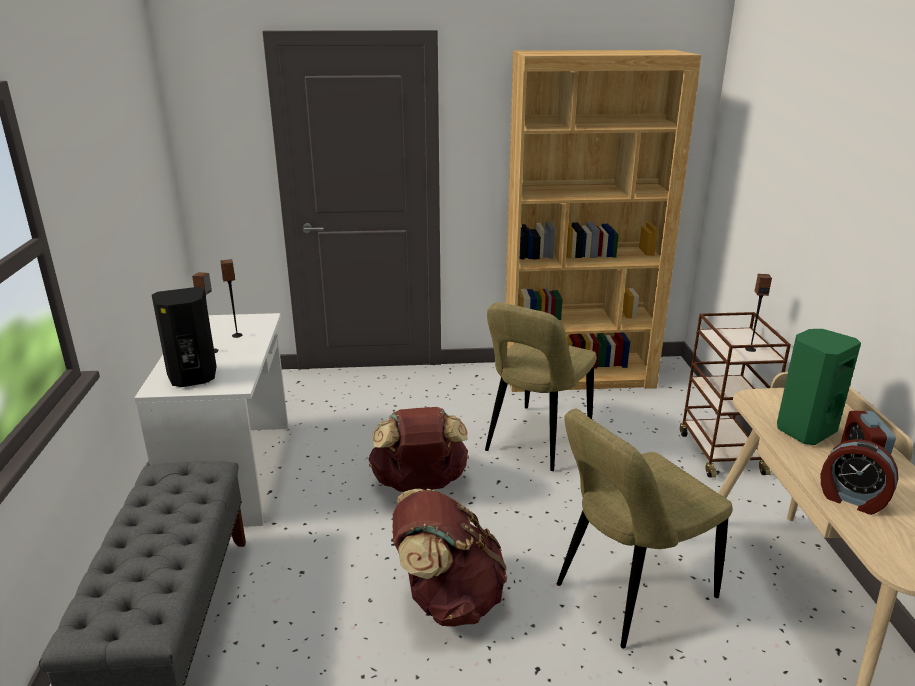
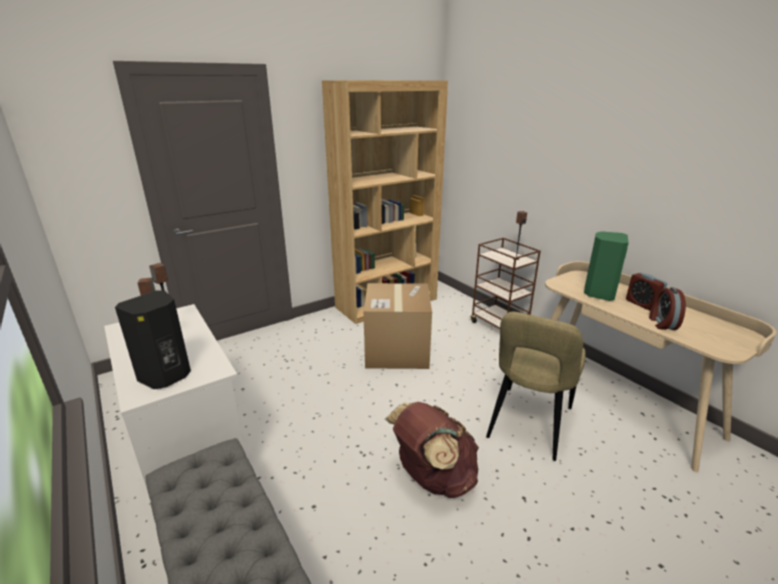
camera: 30 degrees left, 0 degrees up
brown backpack [368,407,469,492] -> none
beige chair [485,302,597,471] -> cardboard box [363,283,432,369]
alarm clock [821,439,898,515] -> alarm clock turned 90 degrees clockwise [649,287,686,330]

